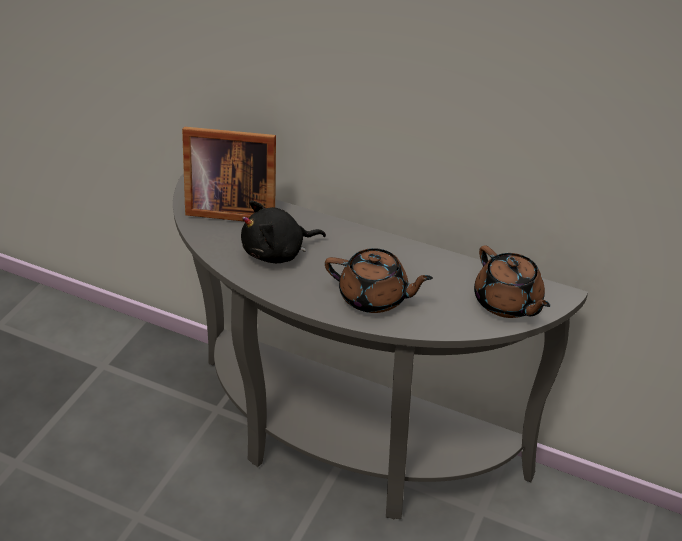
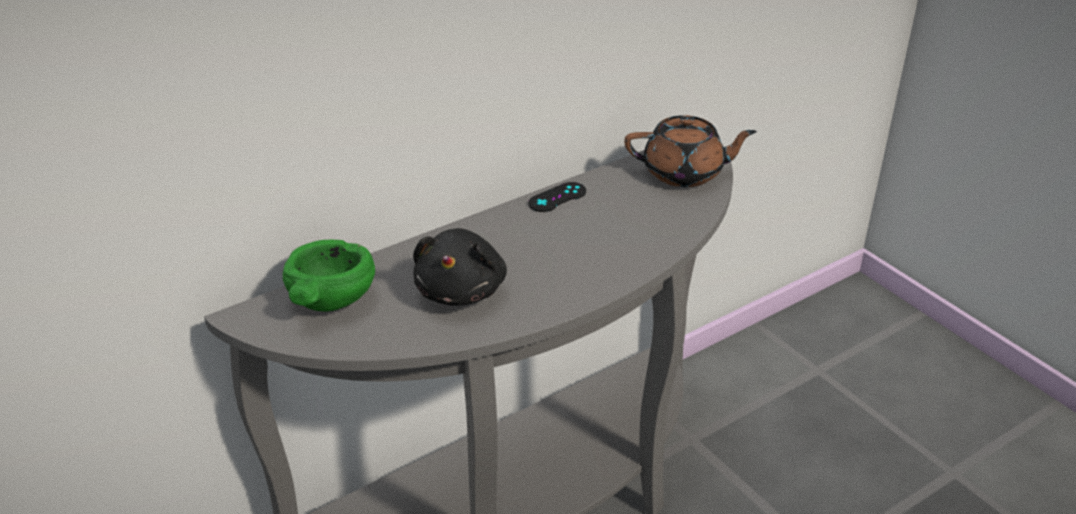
camera: 60 degrees left, 5 degrees down
picture frame [182,127,276,222] -> green bowl [283,240,375,312]
brown teapot [325,248,433,313] -> none
none -> black game controller [528,182,586,212]

